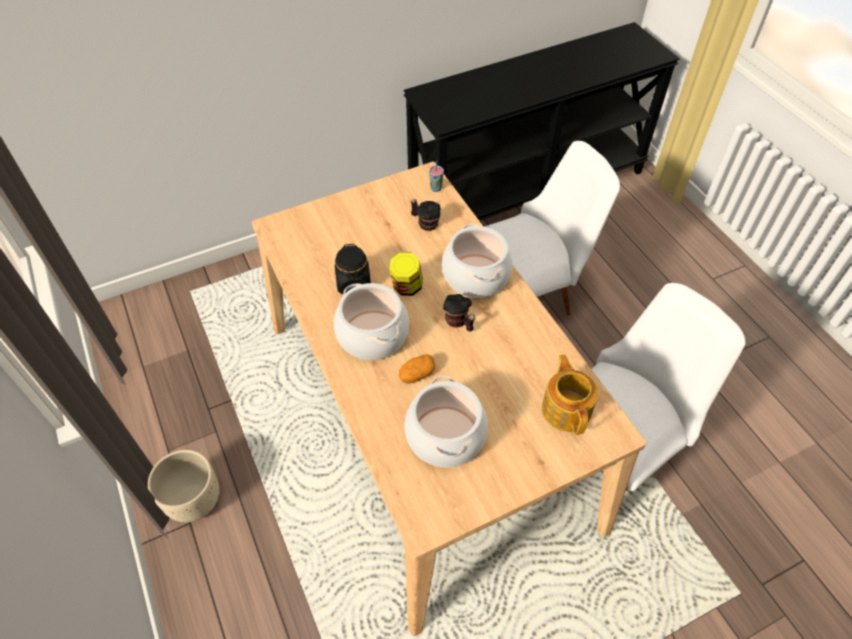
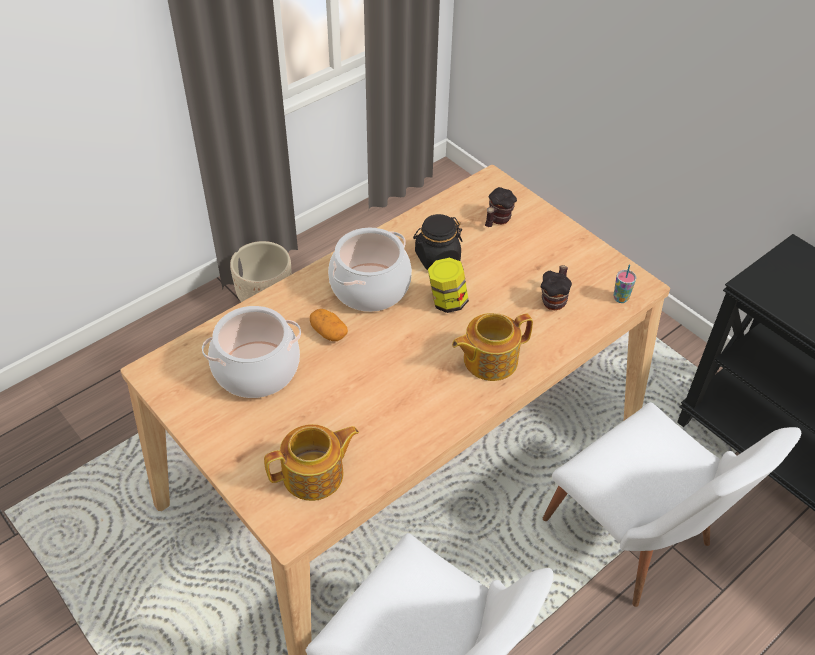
camera: 75 degrees right, 5 degrees down
cooking pot [442,224,512,298] -> teapot [452,313,533,381]
mug [443,294,475,332] -> mug moved to [485,187,517,227]

